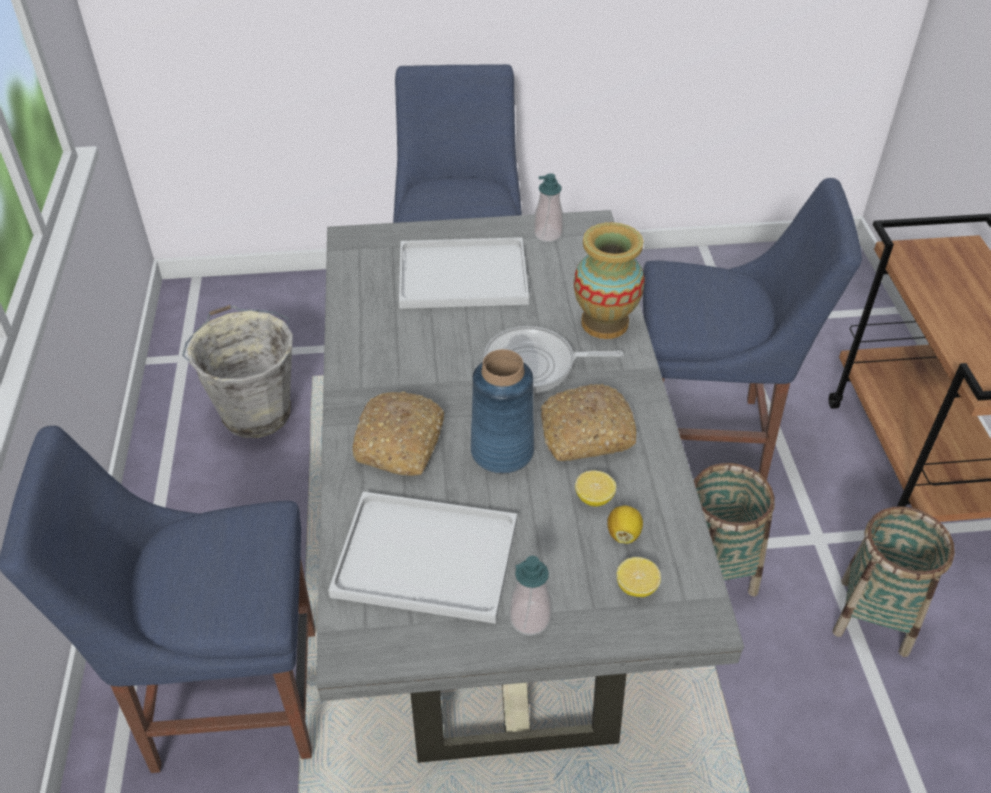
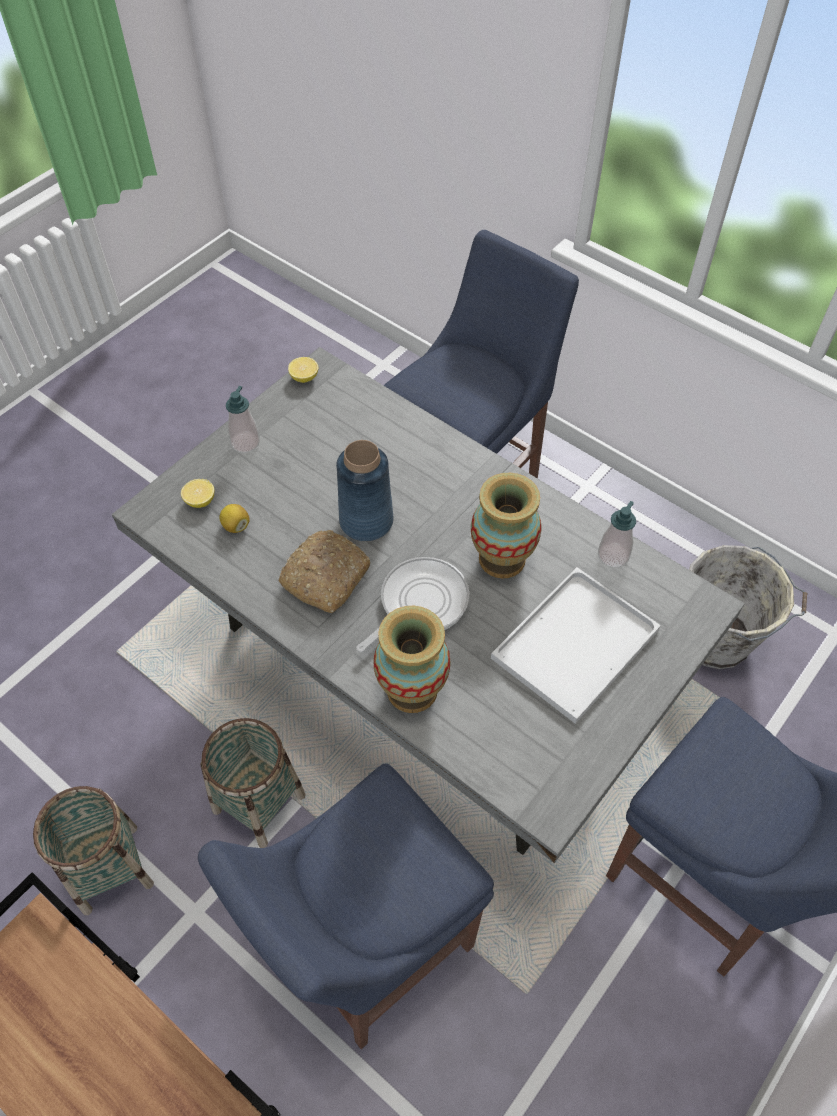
camera: 135 degrees right, 10 degrees up
white tray [328,492,517,624] -> none
bread [353,392,444,476] -> none
soap dispenser [534,173,563,242] -> soap dispenser moved to [598,501,636,568]
lemon [575,471,616,507] -> lemon moved to [288,357,318,383]
none -> vase [471,473,542,578]

